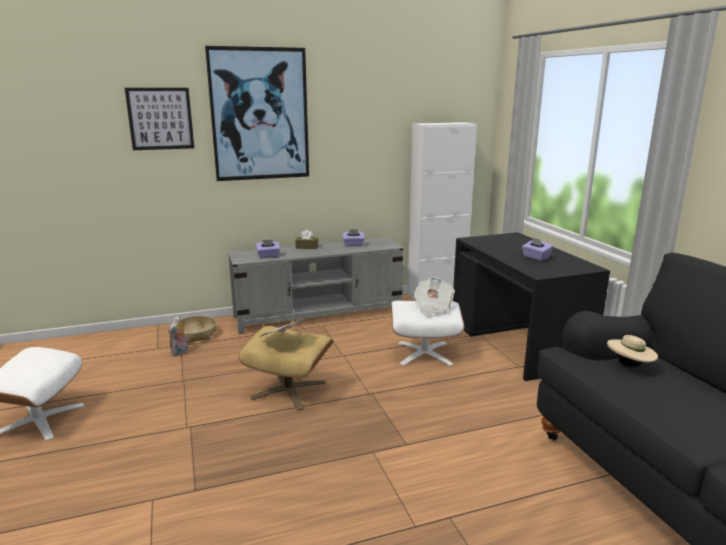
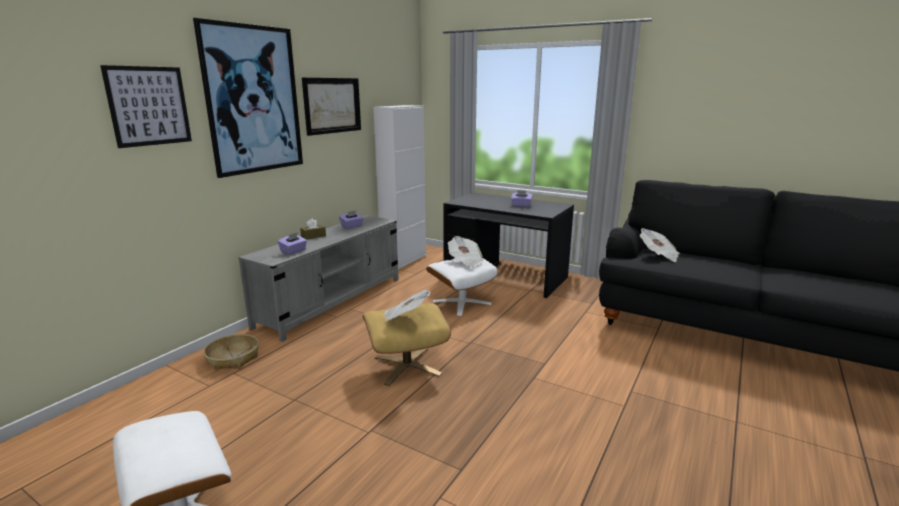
camera: 40 degrees left, 0 degrees up
plush toy [168,315,188,356] -> none
beige hat [607,335,658,368] -> newspaper [640,228,680,262]
none -> picture [302,77,361,136]

